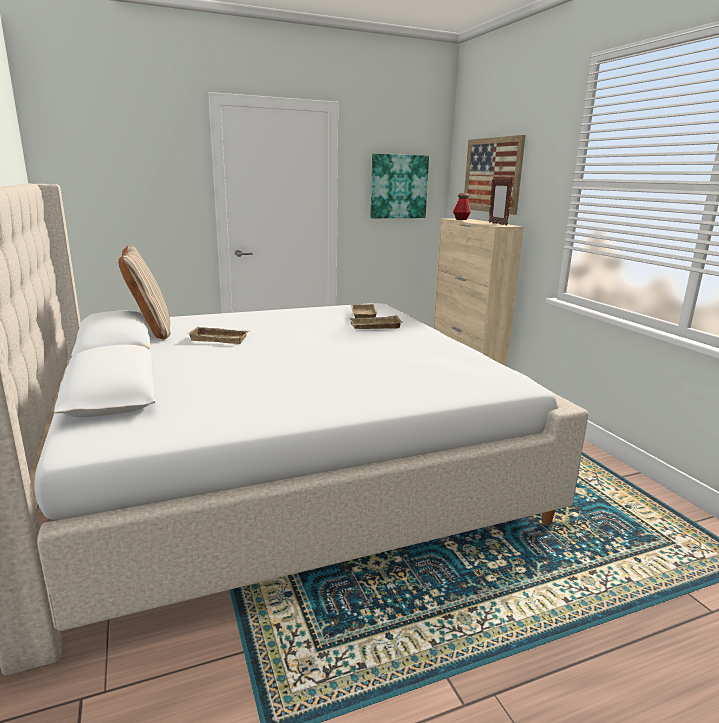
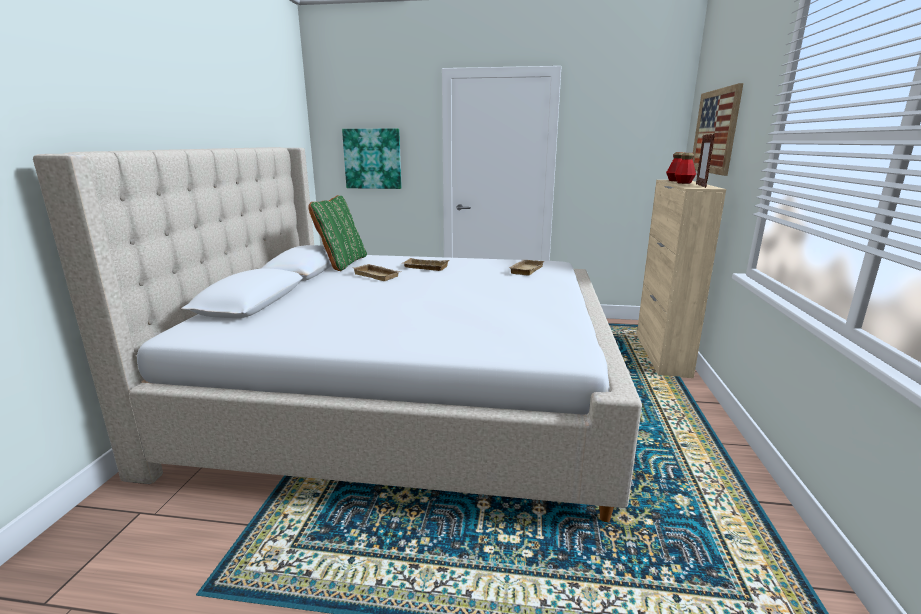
camera: 30 degrees right, 0 degrees up
beige pillow [118,246,171,340] -> green pillow [308,195,367,271]
beige tray [350,315,403,329] -> beige tray moved to [401,258,450,271]
picture [370,154,429,218] -> picture moved to [342,129,402,189]
none -> bottle [675,153,696,184]

